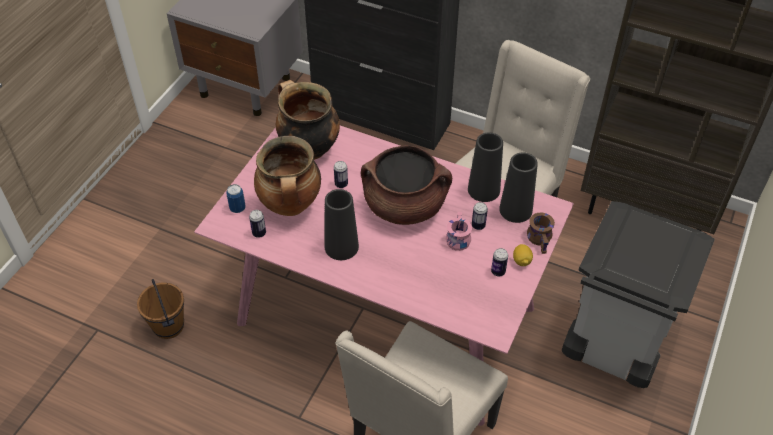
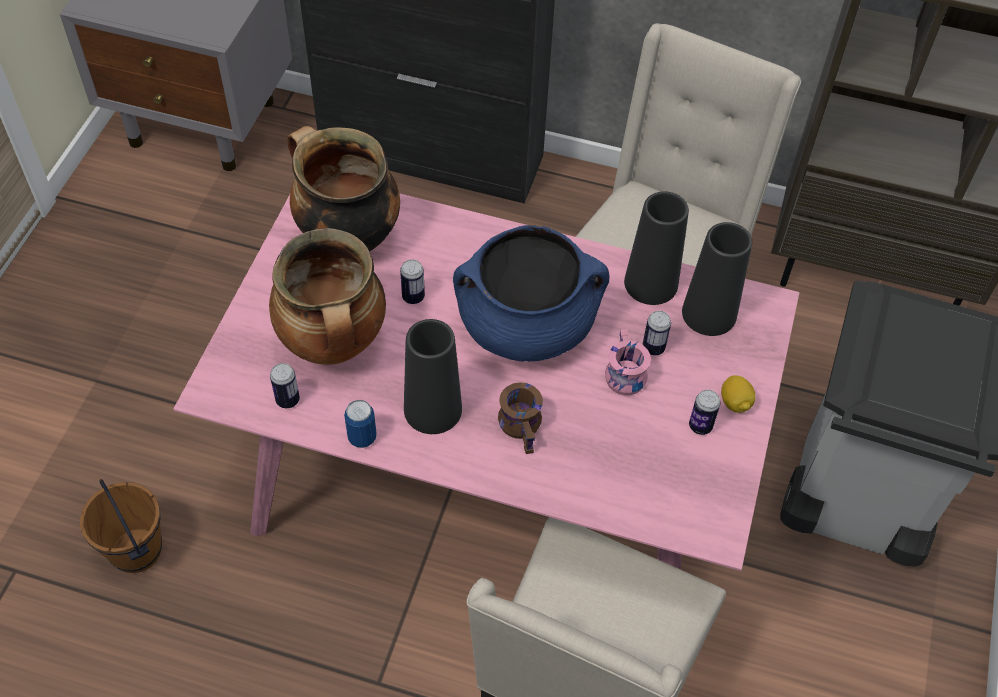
camera: 10 degrees left, 5 degrees up
can [227,184,246,213] -> can moved to [344,400,377,448]
brown cooking pot [361,145,452,225] -> blue cooking pot [453,225,610,362]
brown mug [527,213,555,254] -> brown mug moved to [498,382,543,454]

